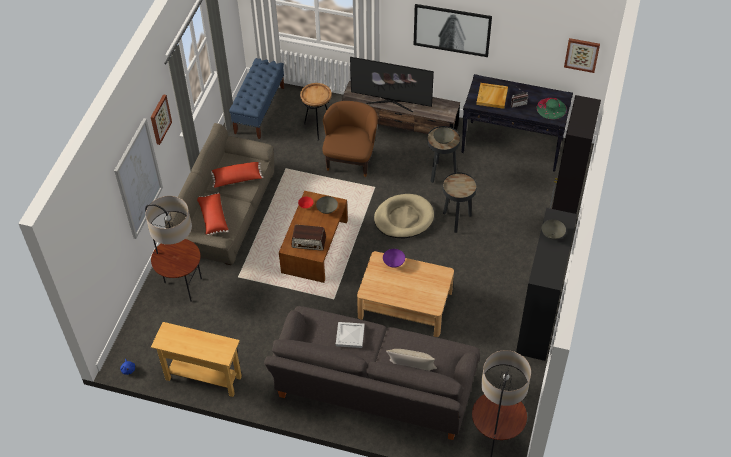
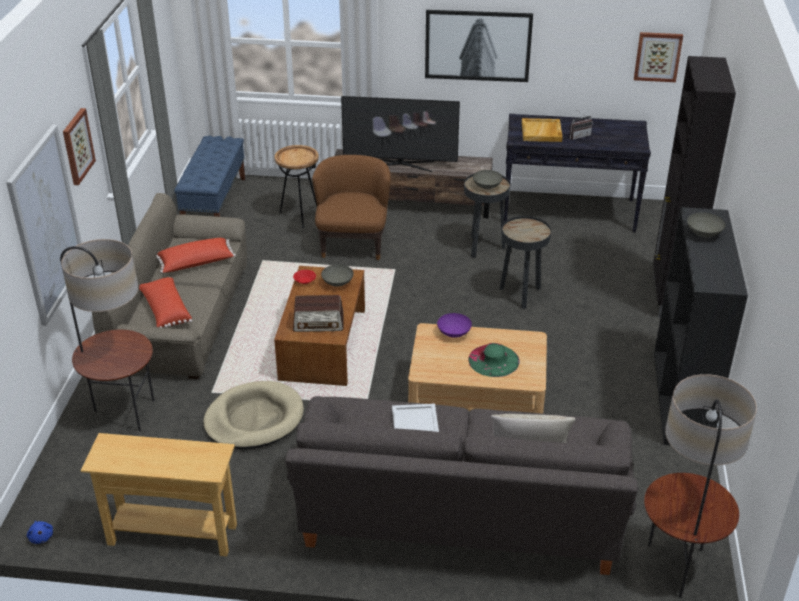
camera: 10 degrees left, 15 degrees down
beige dog bed [374,194,434,238] -> beige dog bed moved to [203,381,304,449]
green hat [537,98,567,120] -> green hat moved to [468,343,520,377]

